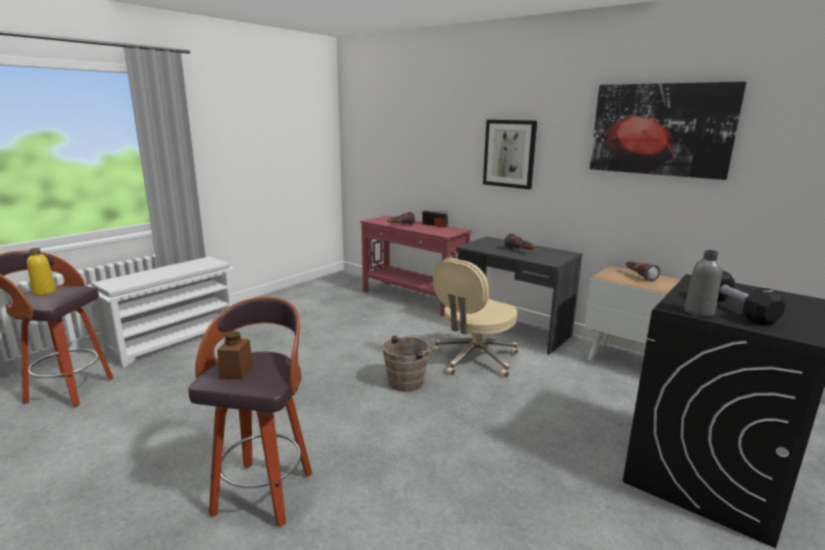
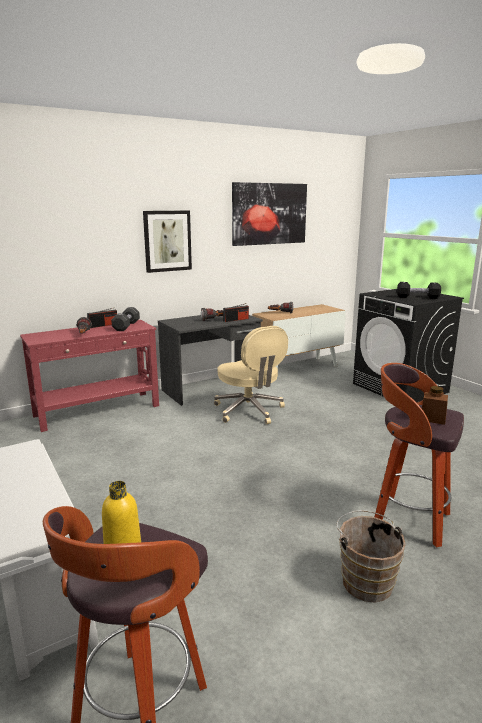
camera: 70 degrees left, 0 degrees up
brown bucket [382,334,435,392] -> brown bucket moved to [337,510,406,602]
grey bottle [684,250,722,317] -> none
none -> black dumbbell [111,307,140,331]
none -> radio [223,303,249,322]

